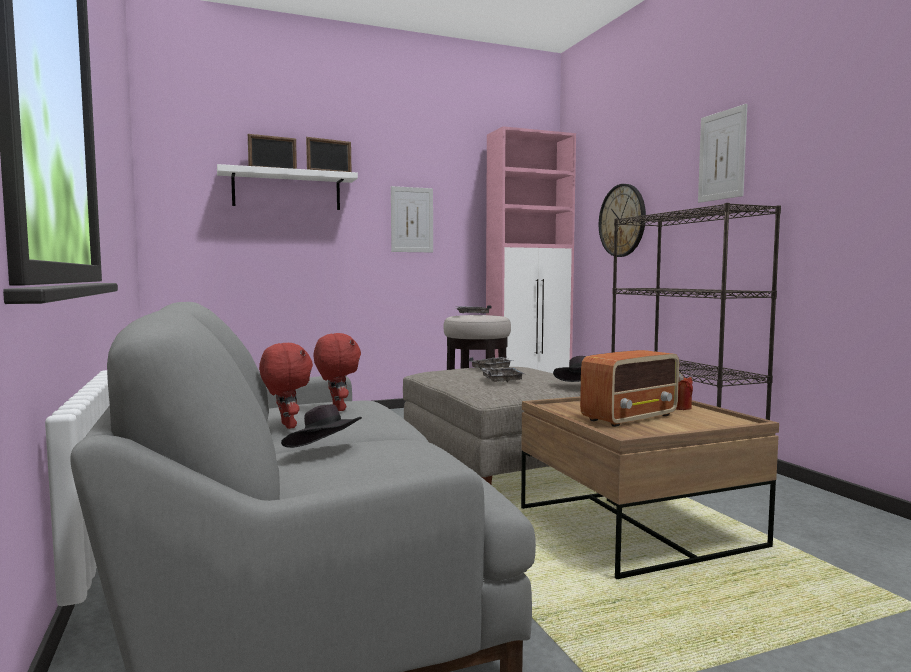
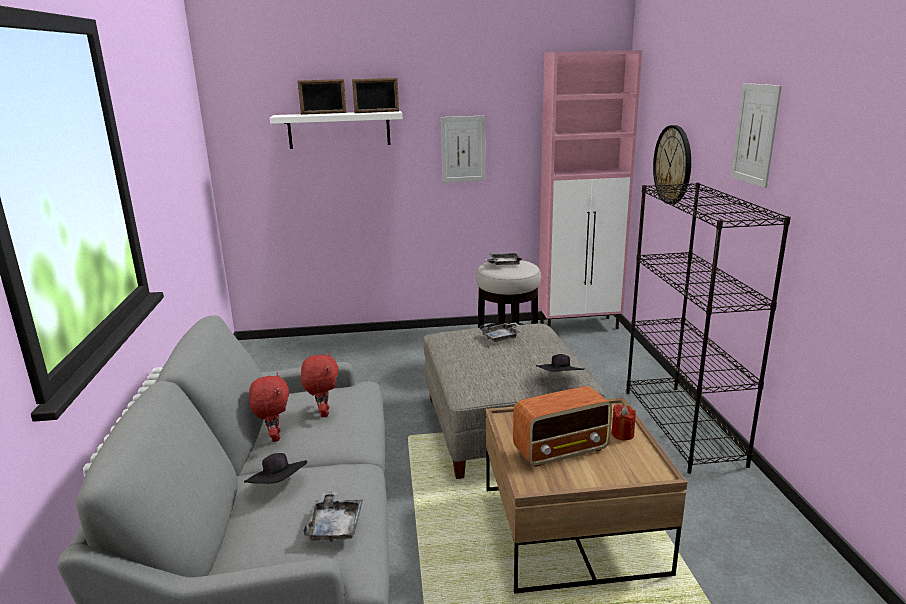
camera: 15 degrees right, 15 degrees up
grey tray [481,368,524,383] -> grey tray moved to [303,492,363,542]

